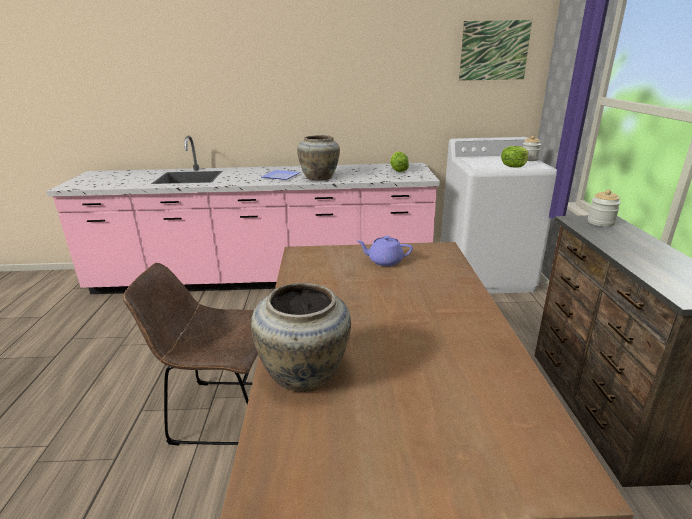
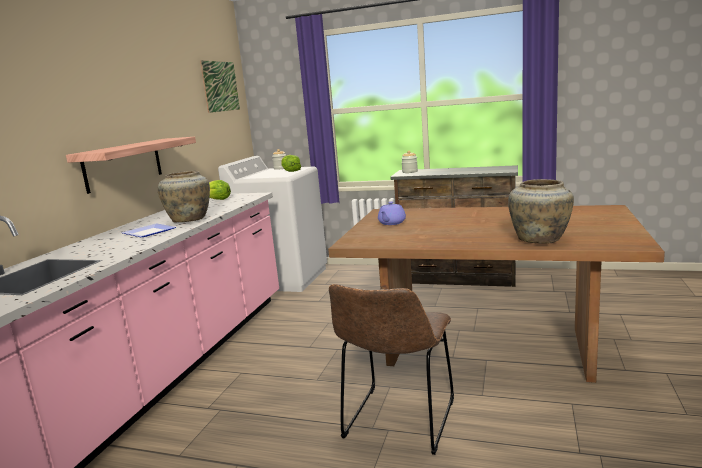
camera: 70 degrees left, 10 degrees down
none -> shelf [66,137,196,194]

